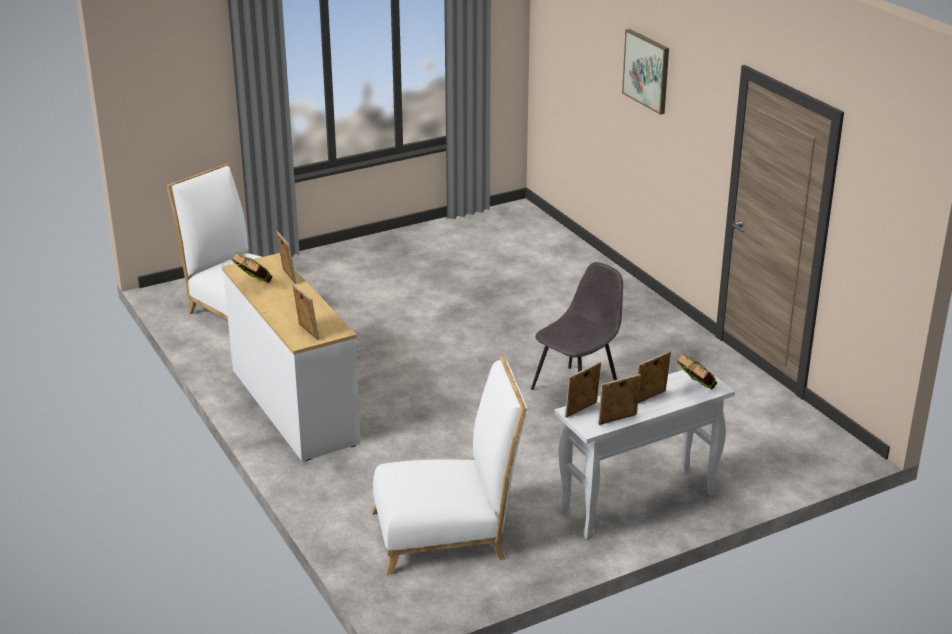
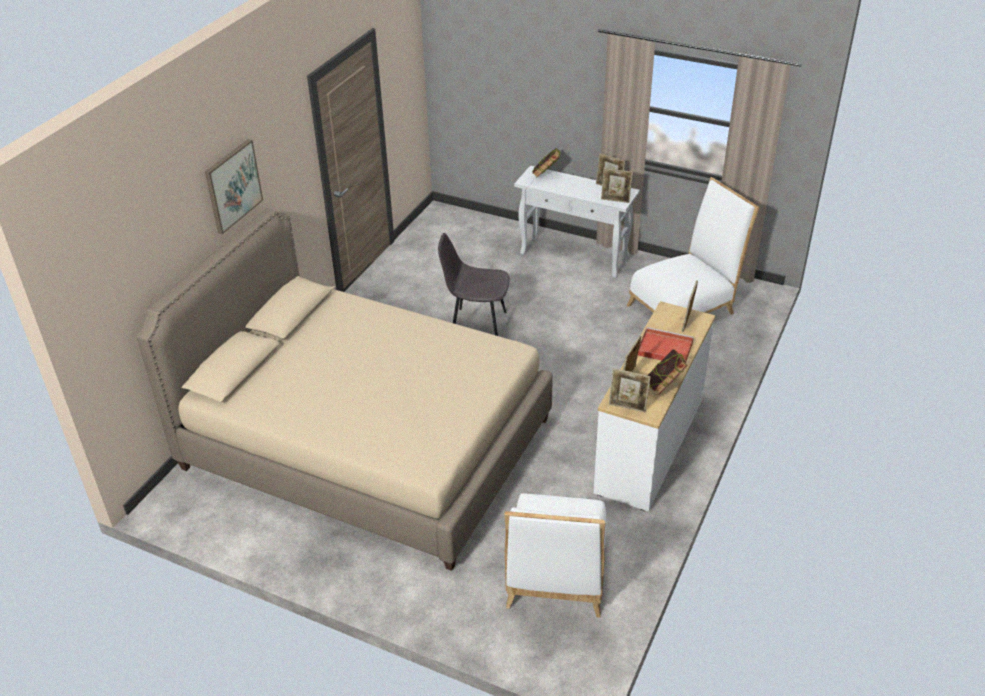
camera: 125 degrees left, 10 degrees up
white chair [372,356,527,575] -> white chair turned 105 degrees clockwise [627,177,760,315]
picture frame [637,351,671,403] -> picture frame moved to [609,368,651,412]
none -> beige bed [136,208,553,571]
none -> red tray [638,327,694,363]

